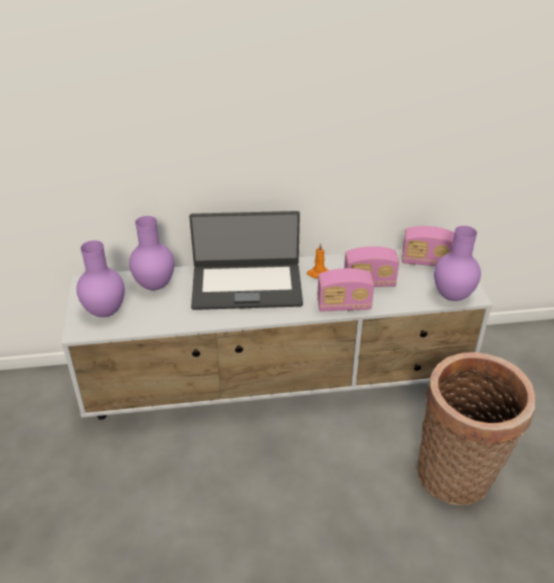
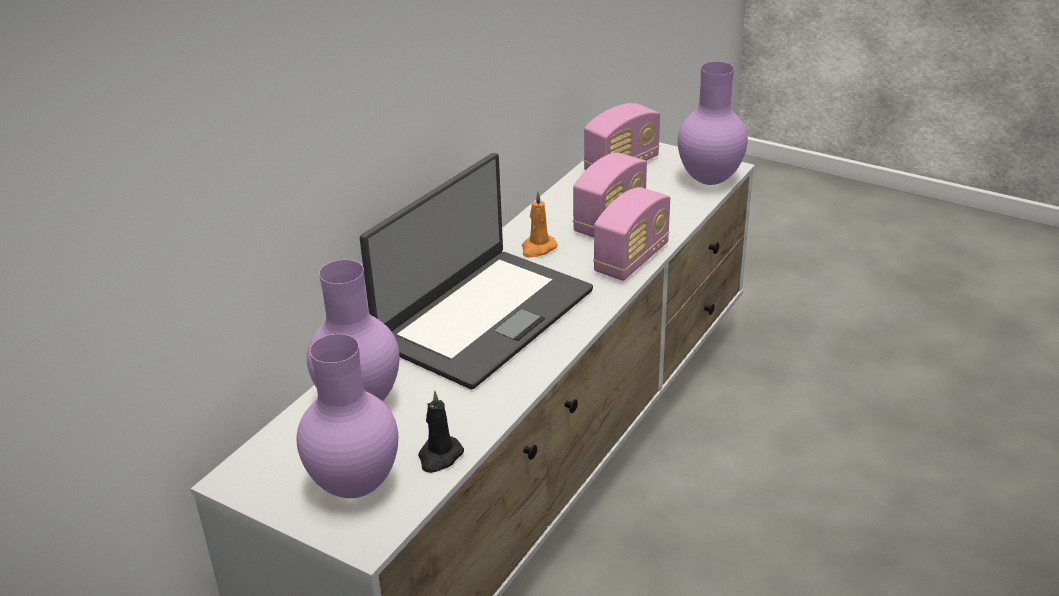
camera: 50 degrees left, 5 degrees down
basket [417,352,536,505] -> none
none -> black candle [418,391,464,473]

